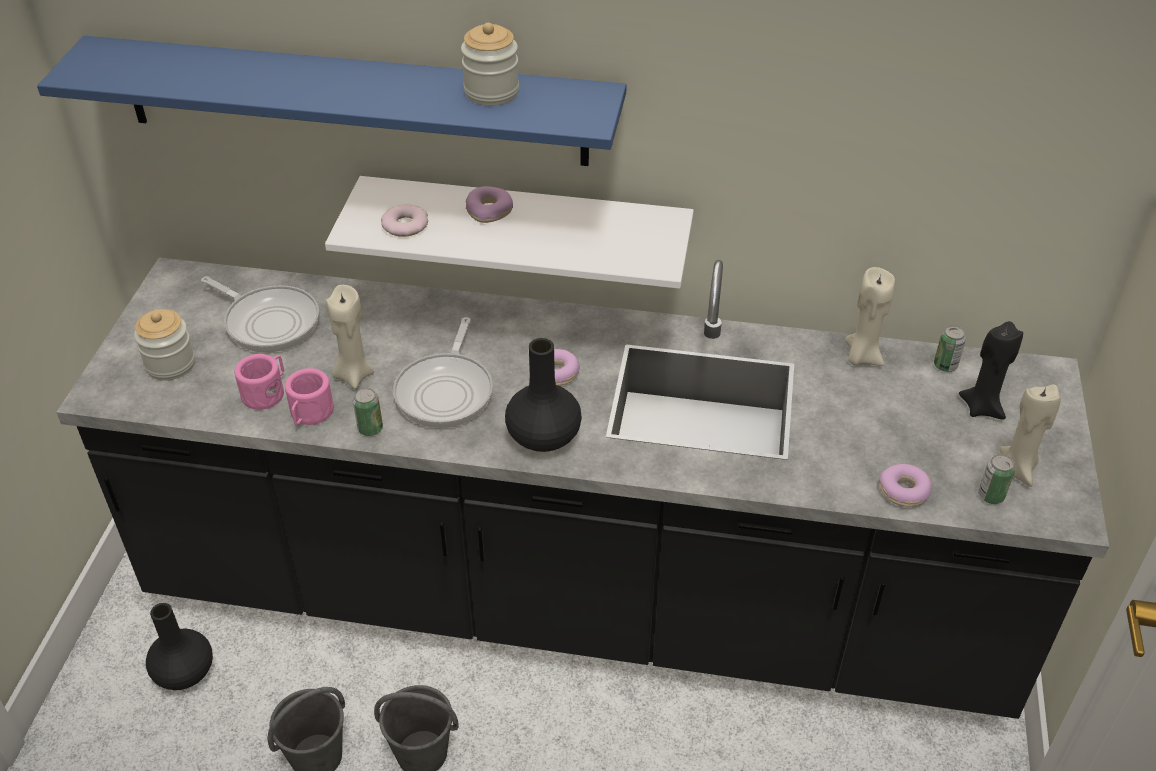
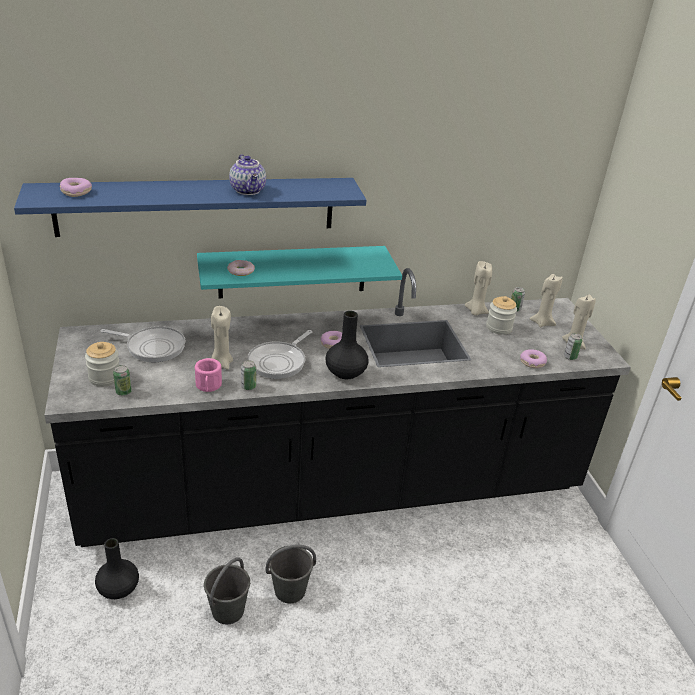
camera: 25 degrees left, 10 degrees down
pink mug [234,354,284,410] -> none
white shelf [325,176,694,289] -> turquoise shelf [197,246,402,298]
frying pan [393,317,493,428] -> frying pan turned 45 degrees clockwise [248,330,312,379]
jar [461,23,519,106] -> jar moved to [486,296,517,335]
donut [466,186,513,223] -> donut moved to [60,178,92,197]
black candle [959,321,1023,420] -> beige candle [529,274,563,328]
none -> can [113,365,132,396]
none -> teapot [229,154,266,195]

